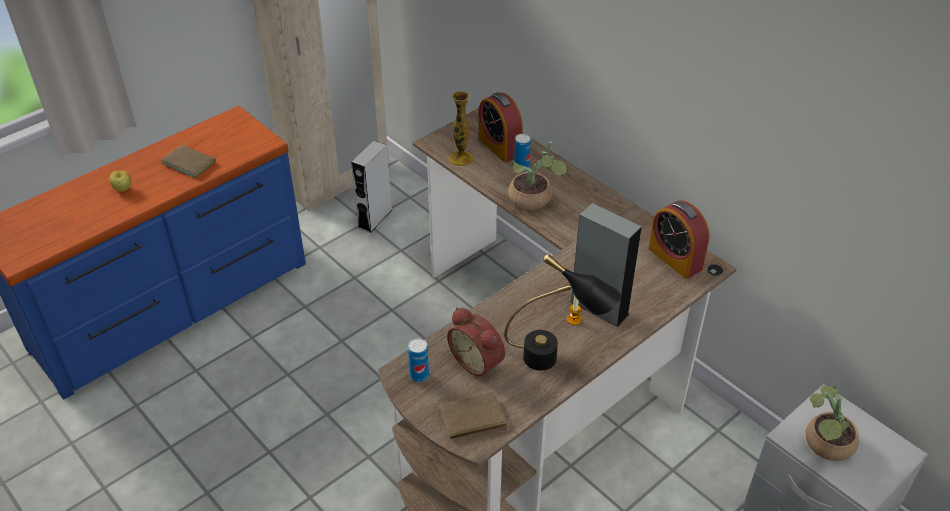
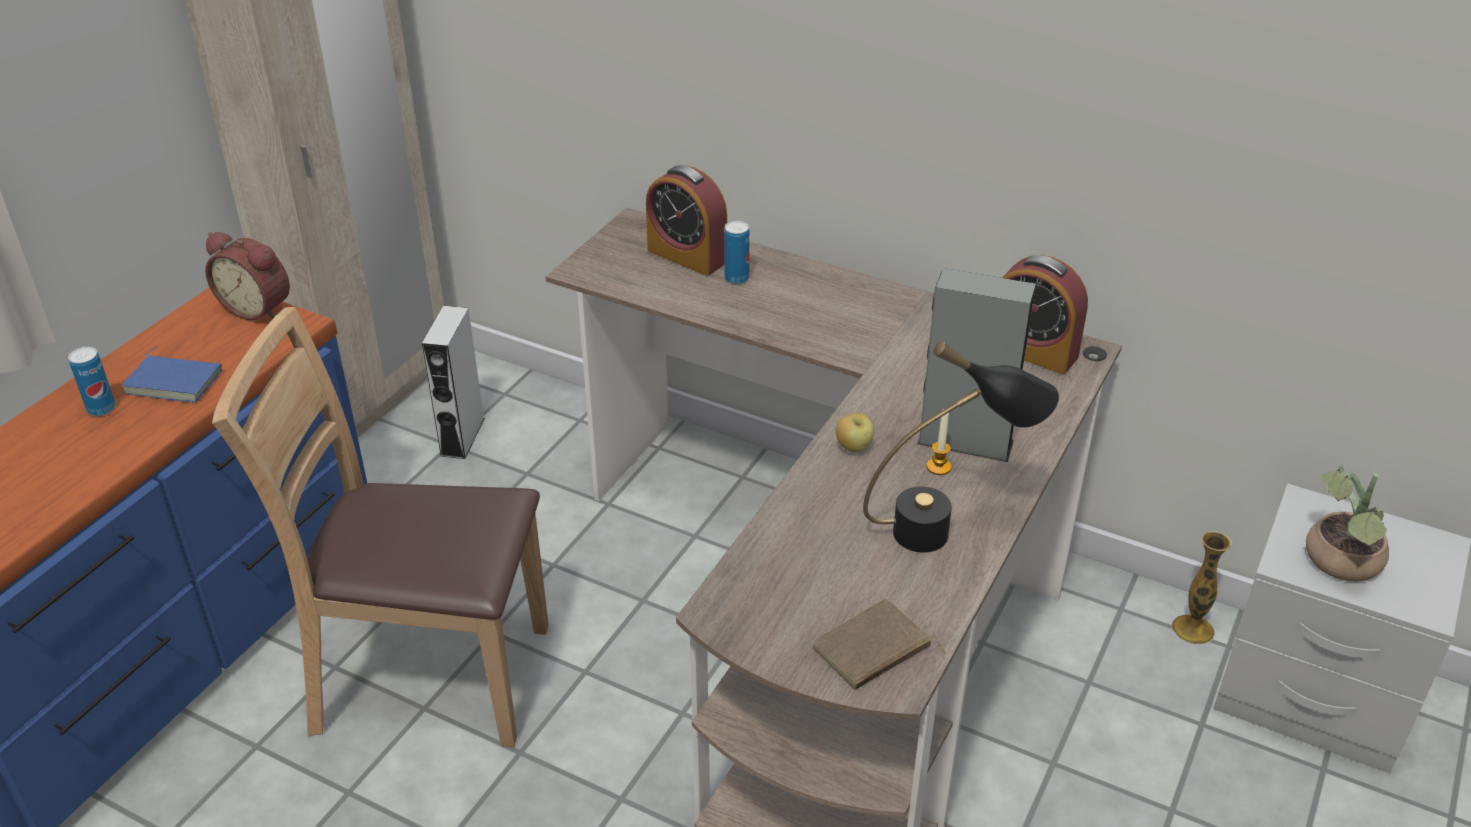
camera: 20 degrees left, 5 degrees down
apple [110,170,131,192] -> apple moved to [836,413,874,452]
brown book [161,140,216,178] -> blue book [122,346,222,403]
can [408,338,429,383] -> can moved to [68,347,116,416]
alarm clock [447,307,505,378] -> alarm clock moved to [205,232,290,320]
vase [449,91,474,167] -> vase moved to [1171,531,1232,645]
potted plant [508,142,568,210] -> none
none -> brown chair [212,307,549,747]

